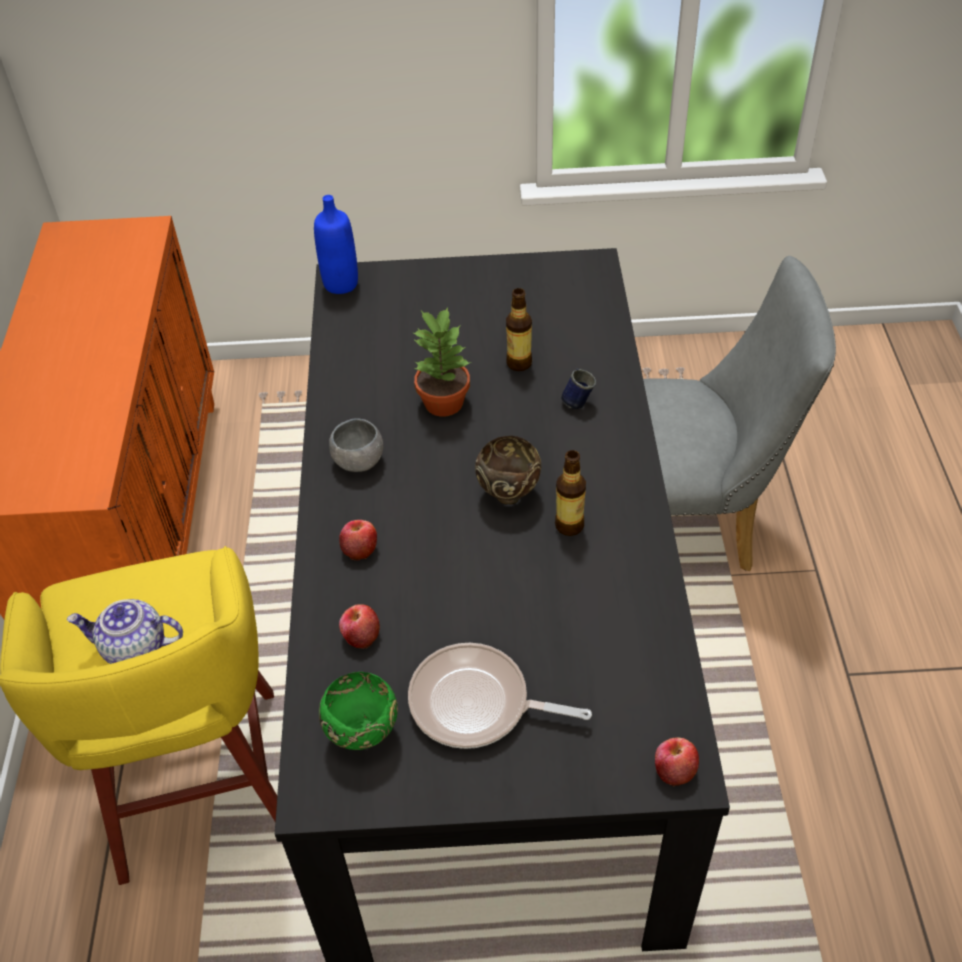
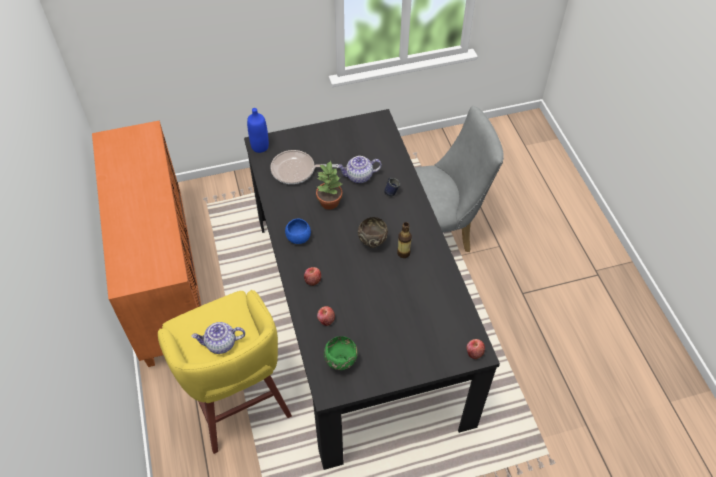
camera: 15 degrees left, 5 degrees up
grey bowl [329,418,383,472] -> blue bowl [285,219,311,244]
frying pan [408,643,592,749] -> frying pan moved to [270,150,338,184]
bottle [506,288,532,371] -> teapot [337,156,382,183]

